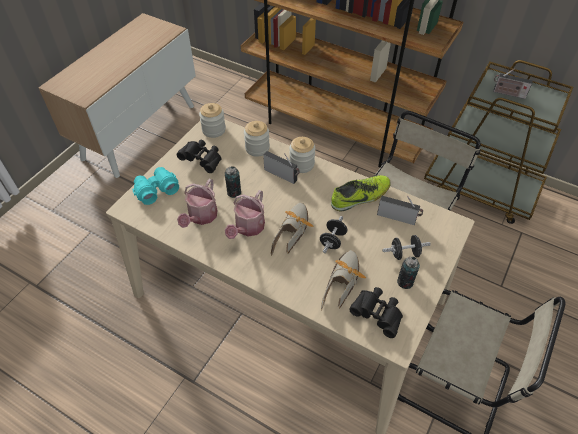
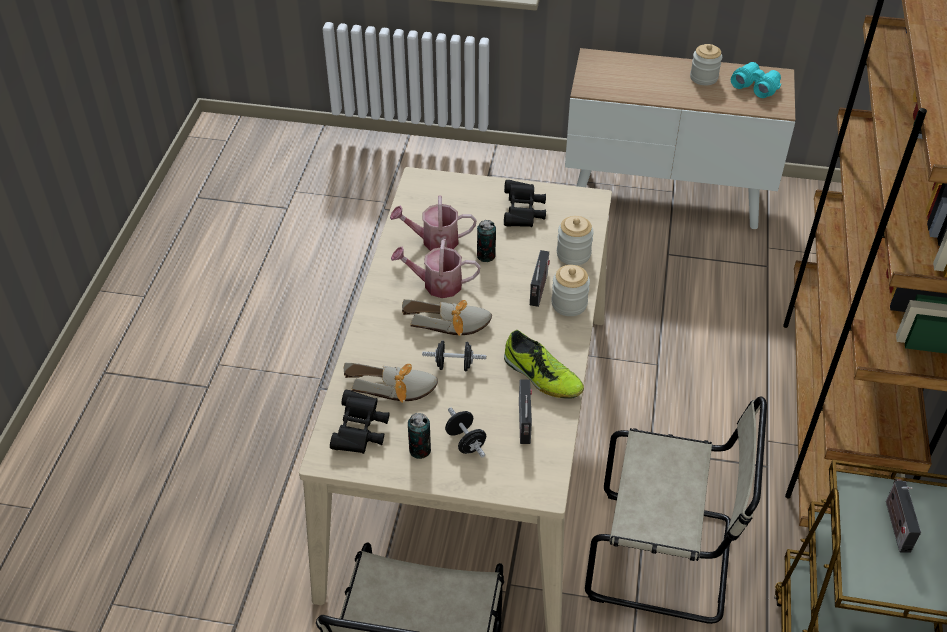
camera: 70 degrees right, 5 degrees down
turquoise binoculars [132,167,179,205] -> turquoise binoculars moved to [731,62,781,98]
jar [199,103,226,138] -> jar moved to [690,44,722,85]

